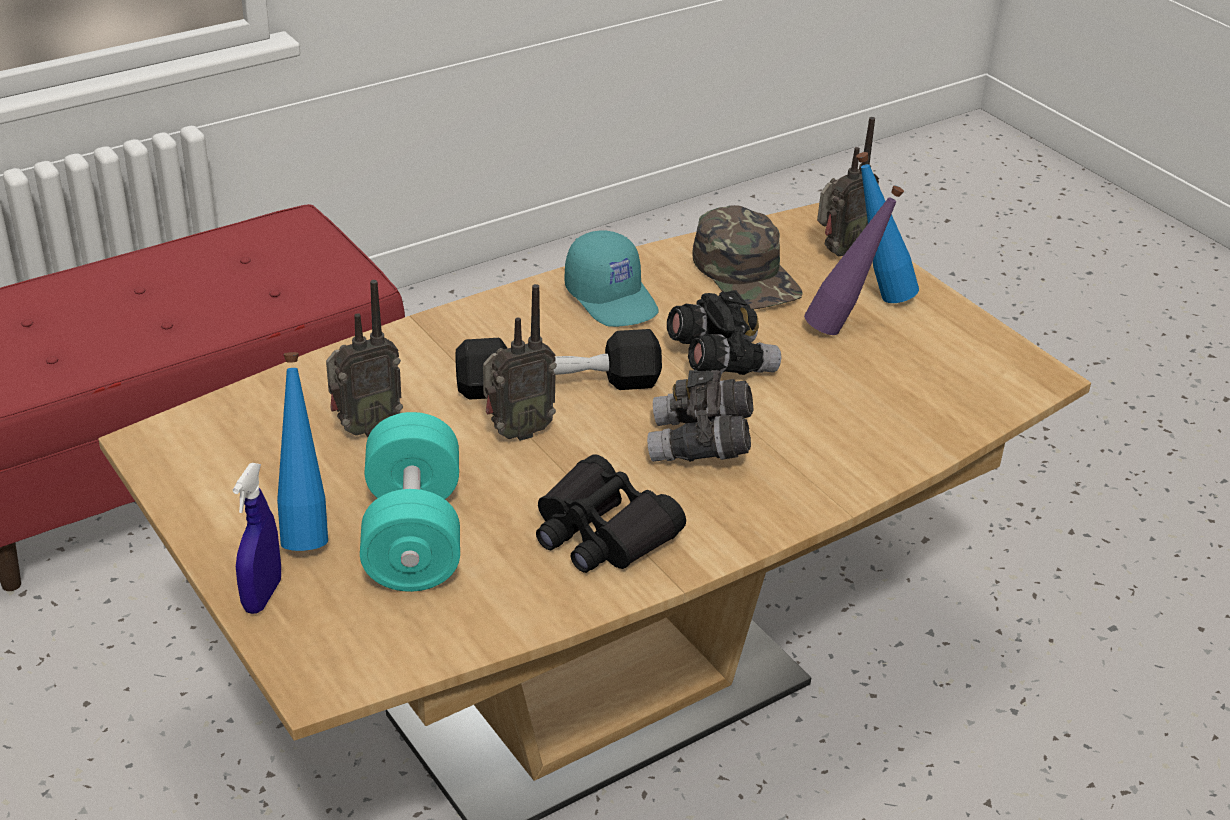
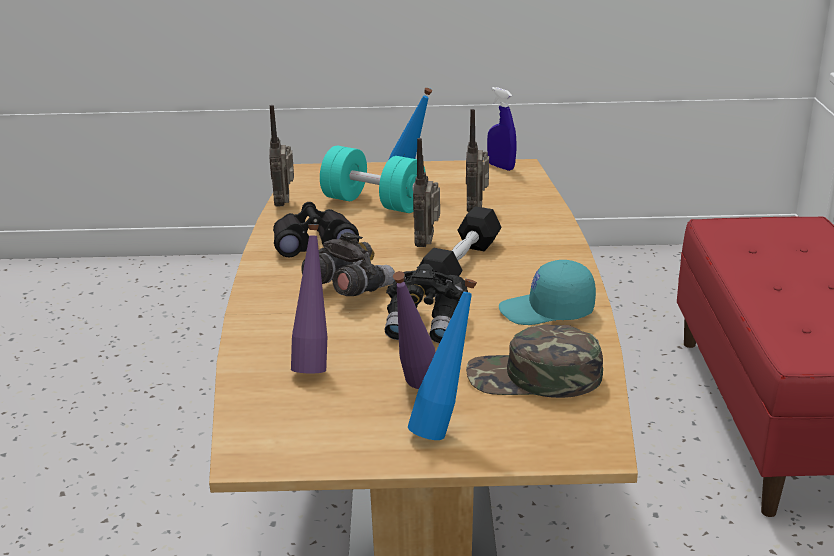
camera: 125 degrees right, 10 degrees down
blue spray bottle [233,463,281,614] -> blue spray bottle moved to [487,87,517,171]
radio [817,117,879,257] -> radio moved to [269,105,294,207]
none -> purple bottle [291,224,327,373]

